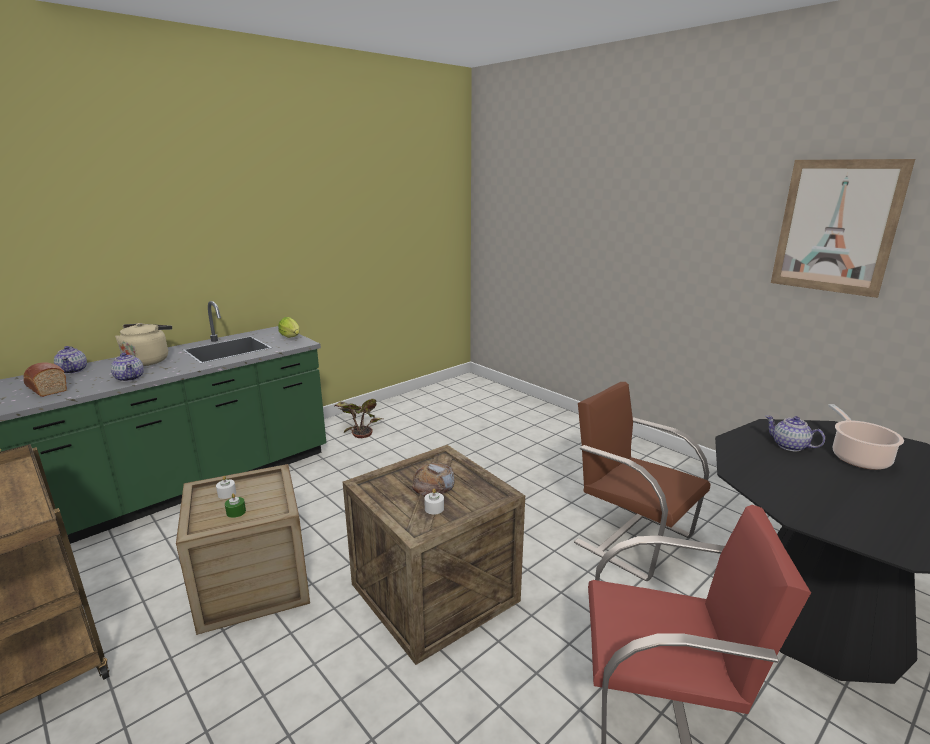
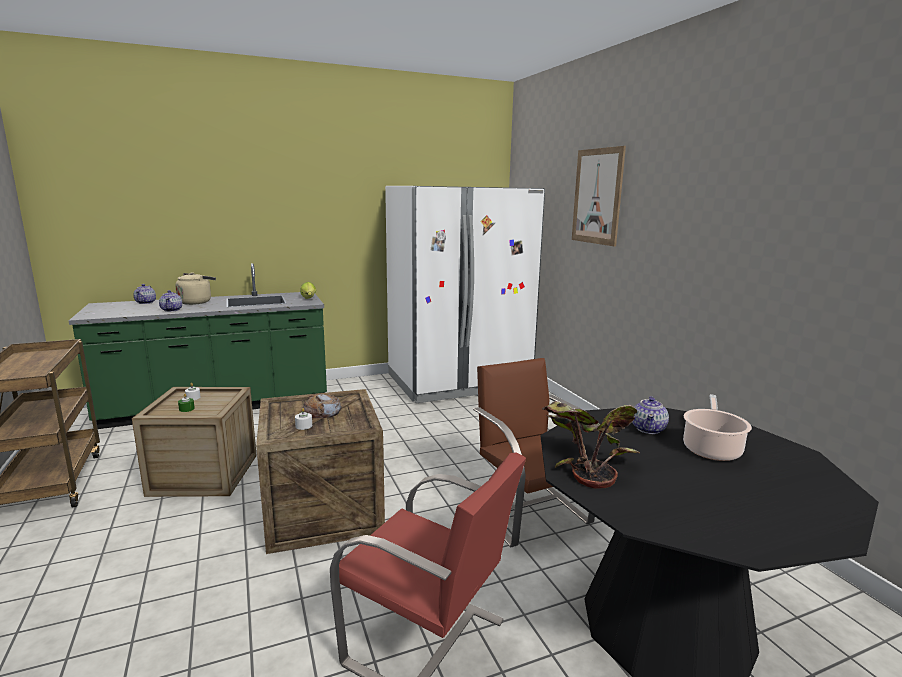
camera: 20 degrees right, 5 degrees down
bread [24,362,67,397] -> none
potted plant [335,398,383,438] -> potted plant moved to [542,401,640,489]
teapot [765,416,825,451] -> teapot turned 135 degrees counterclockwise [632,396,669,434]
picture [771,159,915,298] -> picture moved to [572,146,626,247]
none -> white fridge [385,186,545,403]

